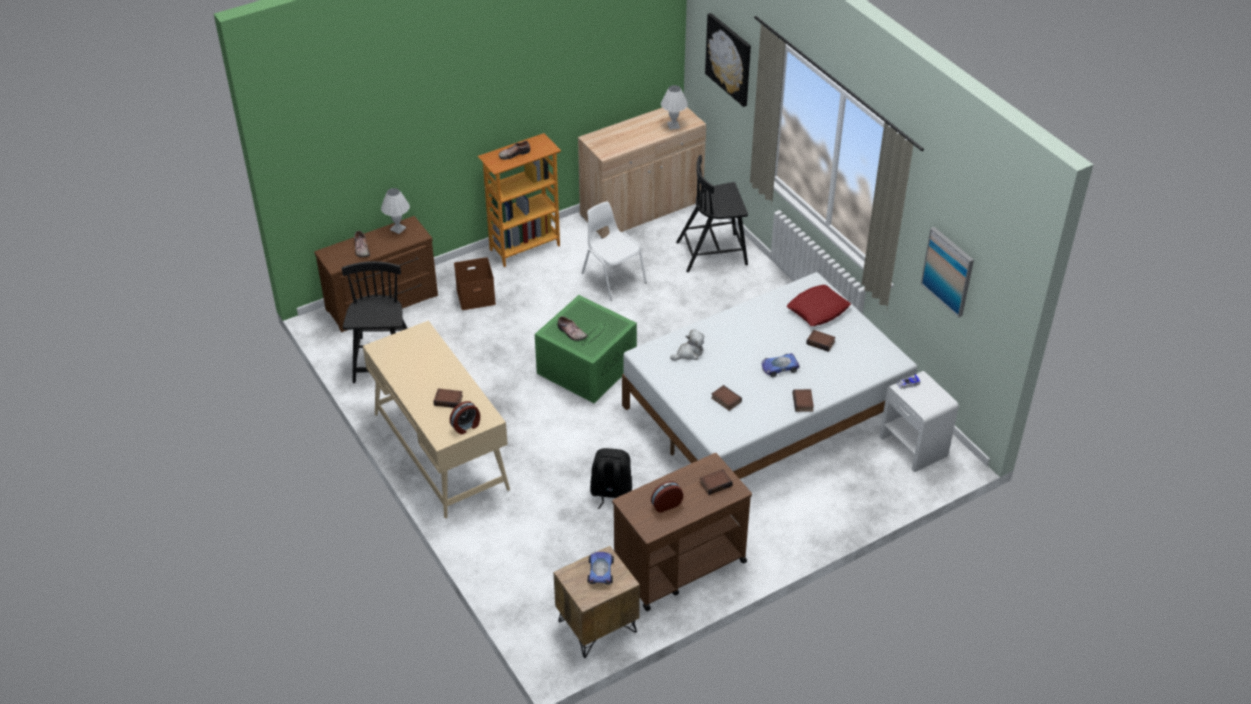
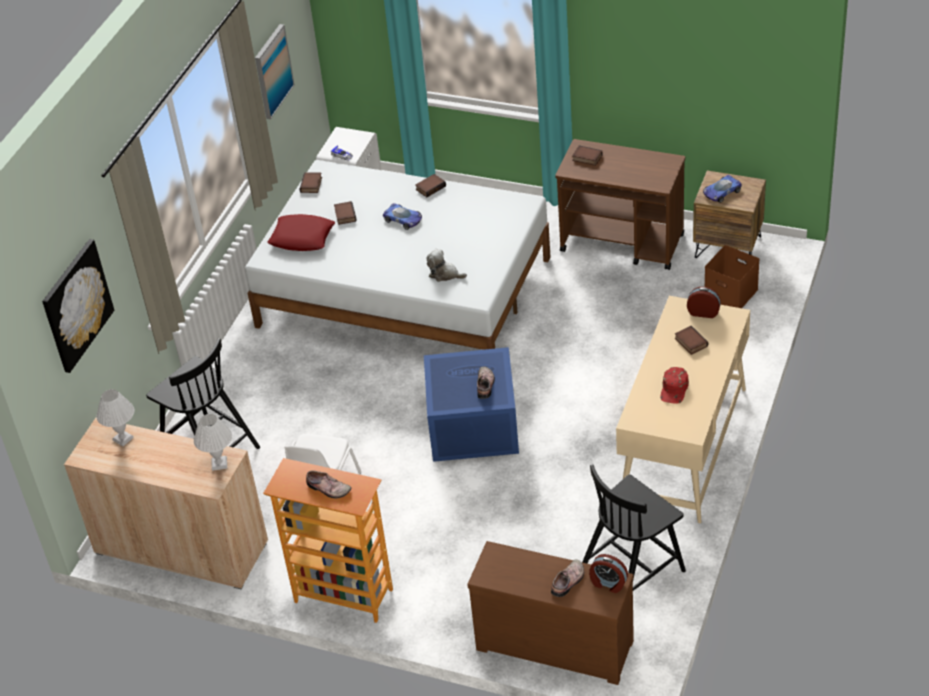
camera: 125 degrees left, 0 degrees up
white table lamp [381,188,410,234] -> white table lamp moved to [194,414,232,471]
brown storage box [454,257,496,310] -> brown storage box moved to [705,245,760,308]
green storage box [535,295,637,403] -> blue storage box [424,347,519,462]
black backpack [590,448,632,509] -> none
alarm clock [651,481,683,513] -> alarm clock moved to [589,554,628,593]
book [711,385,742,411] -> book moved to [299,172,322,193]
none -> red cap [660,367,689,404]

